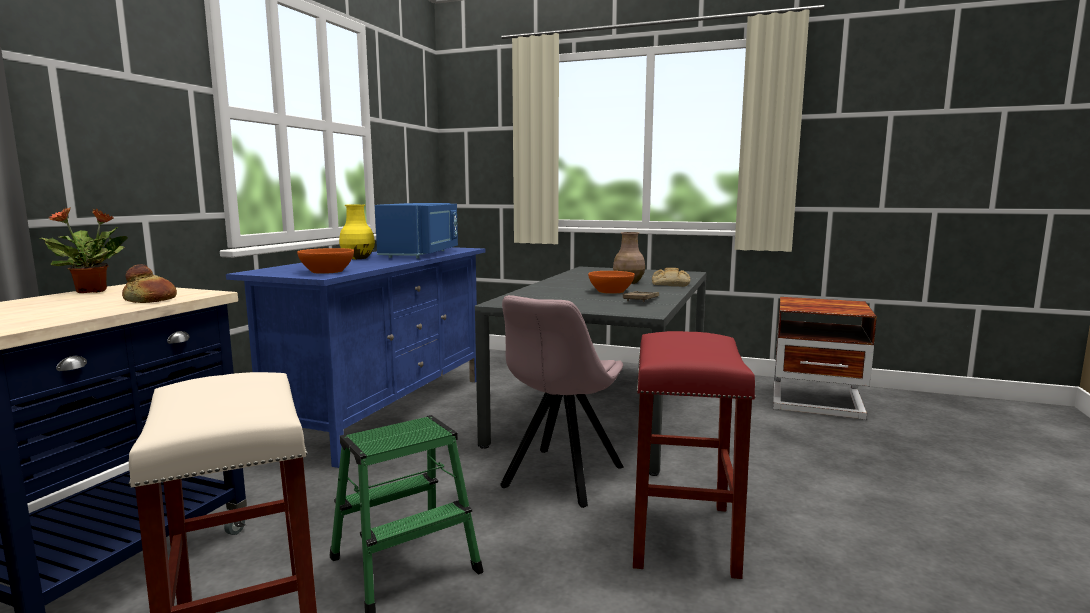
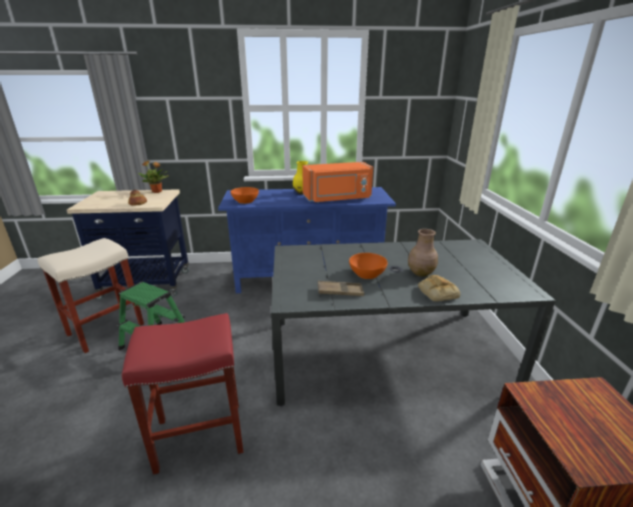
camera: 65 degrees right, 15 degrees up
blue microwave [375,203,458,258] -> orange microwave [302,162,373,203]
pink chair [500,295,624,508] -> none

